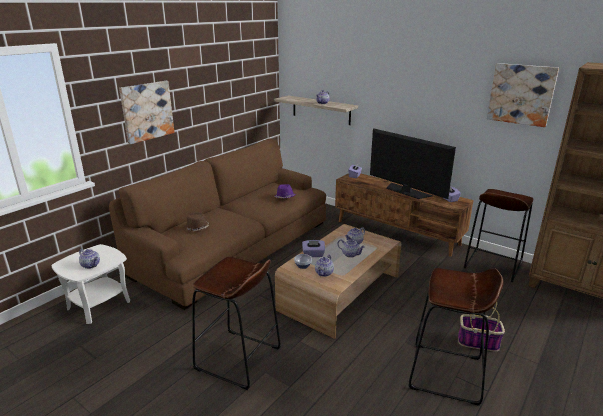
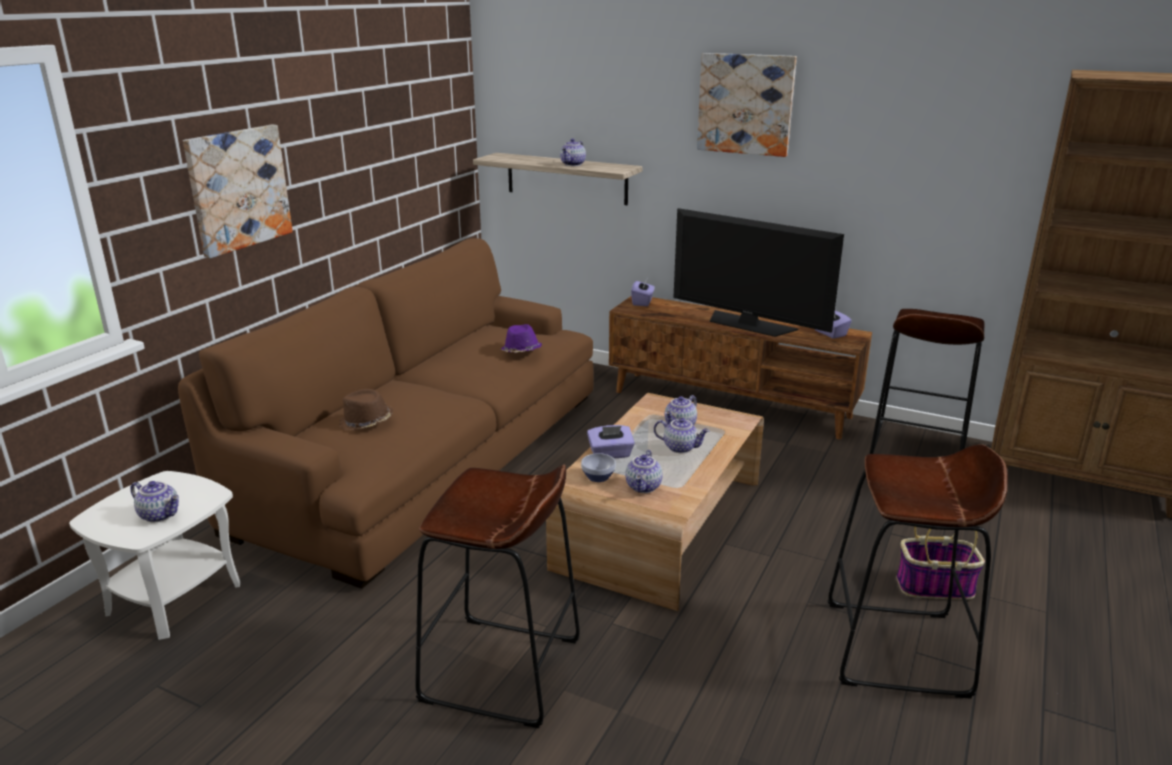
camera: 10 degrees left, 0 degrees up
picture [487,63,559,127] -> picture moved to [697,53,797,157]

